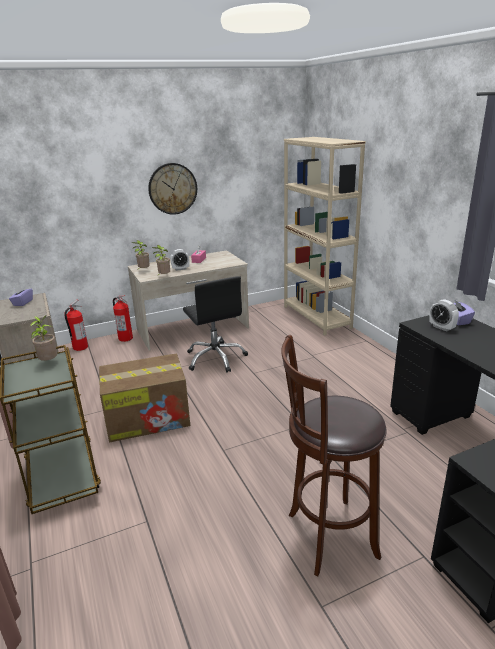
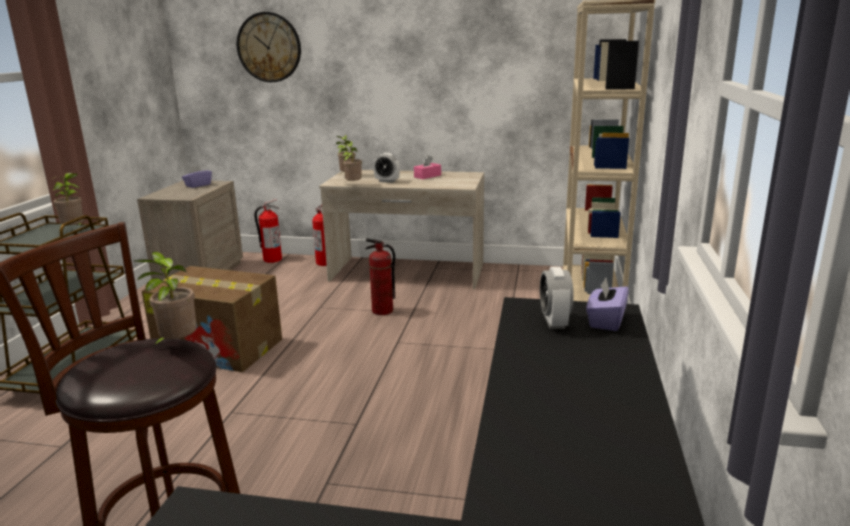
camera: 35 degrees right, 5 degrees down
wall clock [148,163,197,215] -> wall clock moved to [237,12,301,82]
black office chair [183,276,248,373] -> fire extinguisher [365,238,395,315]
none -> potted plant [134,252,197,345]

